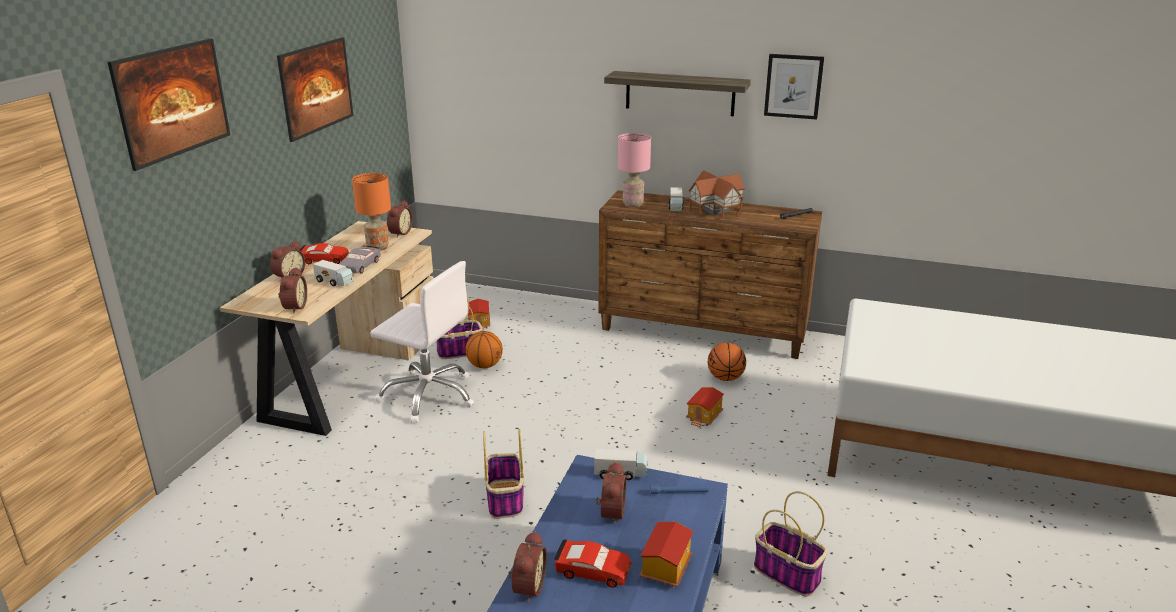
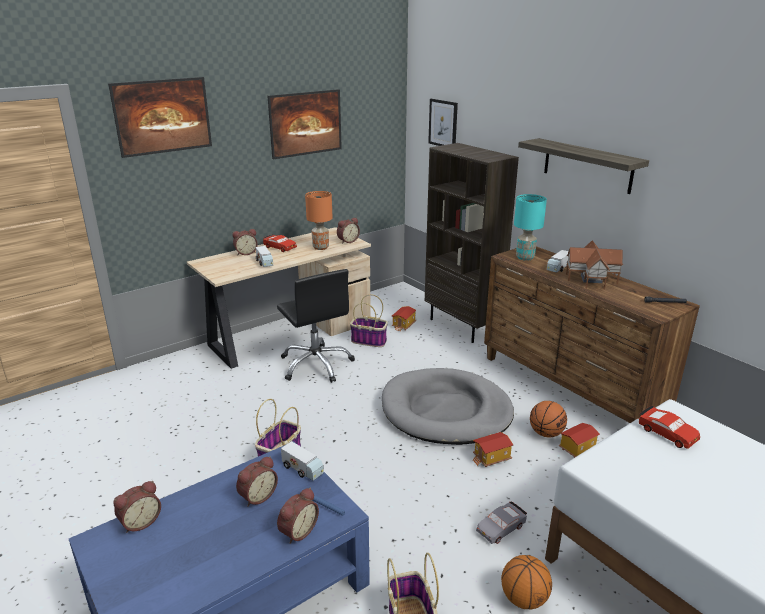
camera: 35 degrees right, 0 degrees up
alarm clock [278,267,307,313] -> alarm clock moved to [277,488,319,544]
grey toy car [340,245,381,273] -> grey toy car moved to [476,501,527,544]
white office chair [370,261,474,423] -> black office chair [277,269,355,383]
basketball [466,331,503,369] -> basketball moved to [501,555,552,610]
red toy car [554,539,631,588] -> red toy car moved to [639,406,700,449]
pink table lamp [618,133,651,207] -> turquoise table lamp [514,194,547,261]
toy house [639,522,694,587] -> toy house moved to [559,423,600,458]
picture [764,54,824,120] -> picture moved to [428,99,458,146]
none -> grey dog bed [382,368,514,445]
none -> brown bookcase [425,143,519,343]

